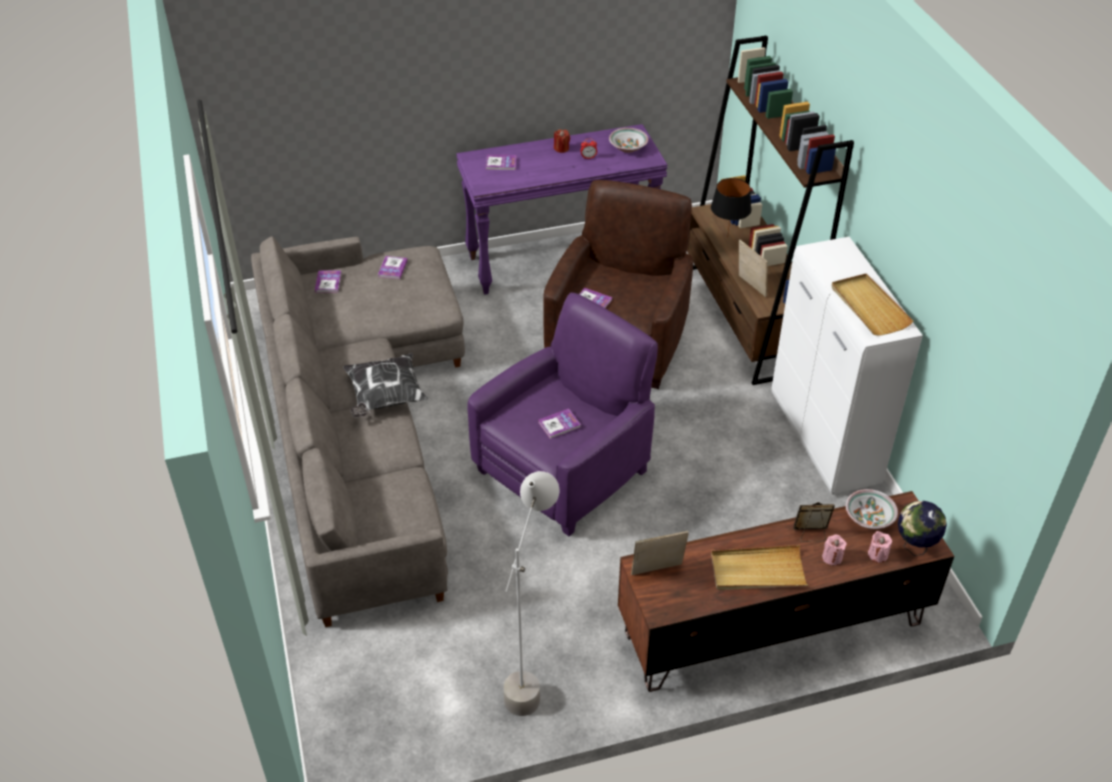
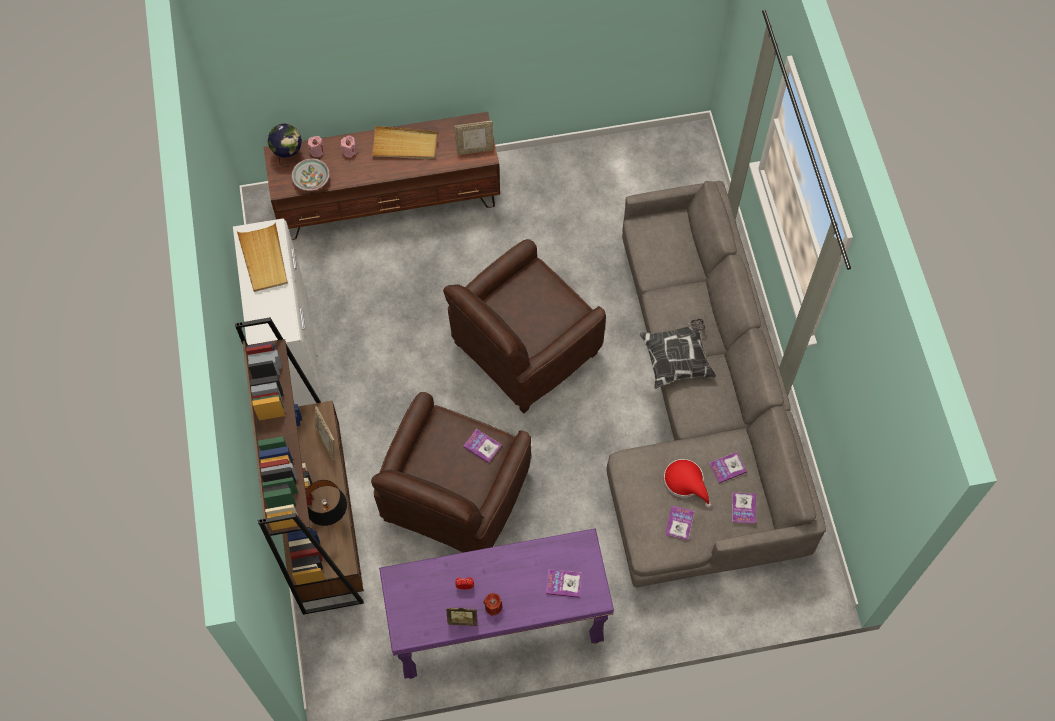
camera: 175 degrees left, 20 degrees up
purple armchair [467,293,658,536] -> brown armchair [443,239,606,413]
grey floor lamp [504,471,559,716] -> none
book [538,408,581,439] -> book moved to [709,452,747,484]
bowl [609,128,648,153] -> none
picture frame [793,502,835,542] -> picture frame moved to [446,607,477,626]
none -> red hat [663,459,711,508]

